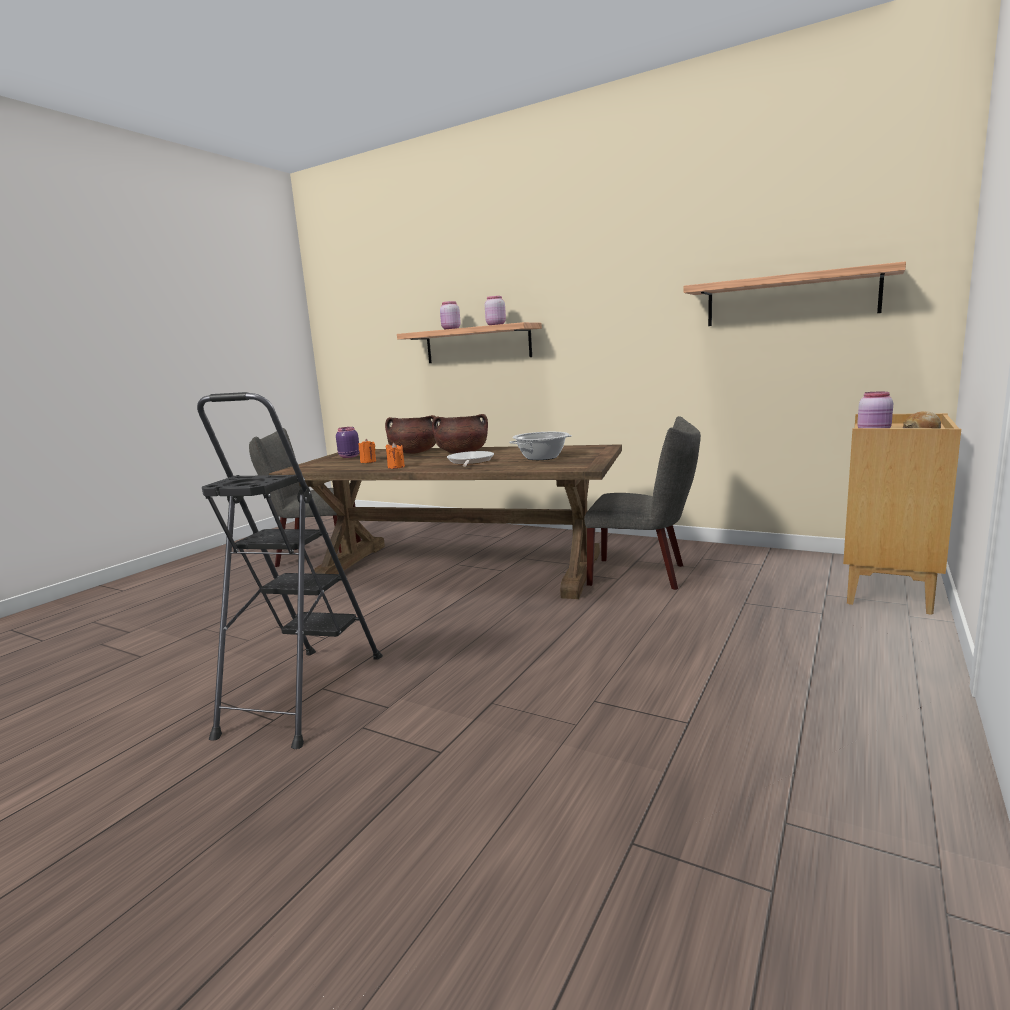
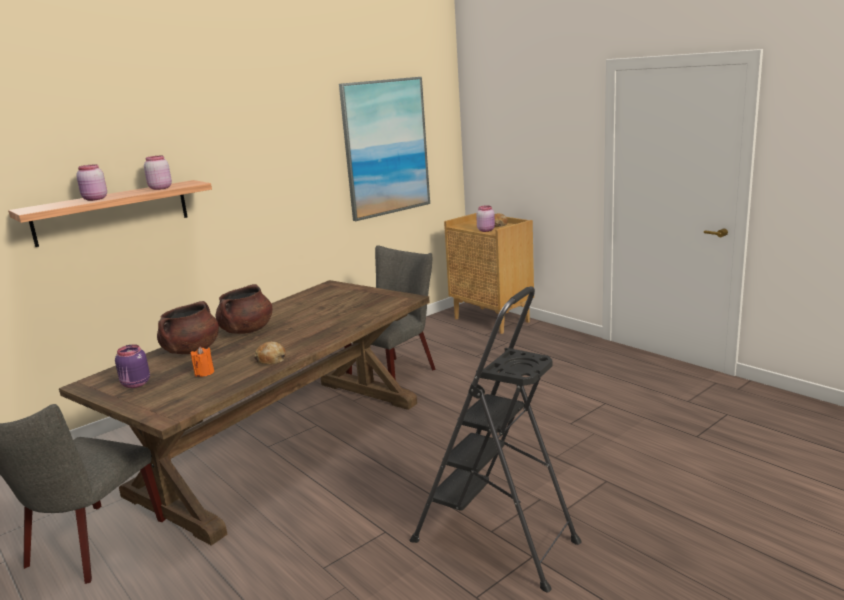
camera: 70 degrees left, 5 degrees up
orange candle [385,443,405,469] -> bread [254,342,286,365]
frying pan [447,451,494,467] -> none
cooking pot [509,432,572,460] -> none
shelf [684,261,906,326] -> picture [339,77,430,221]

